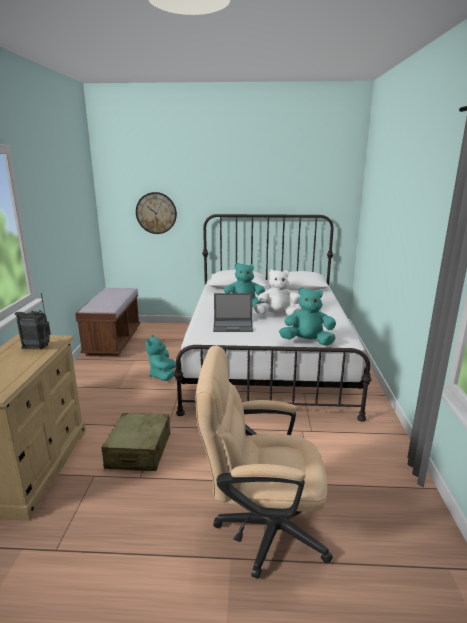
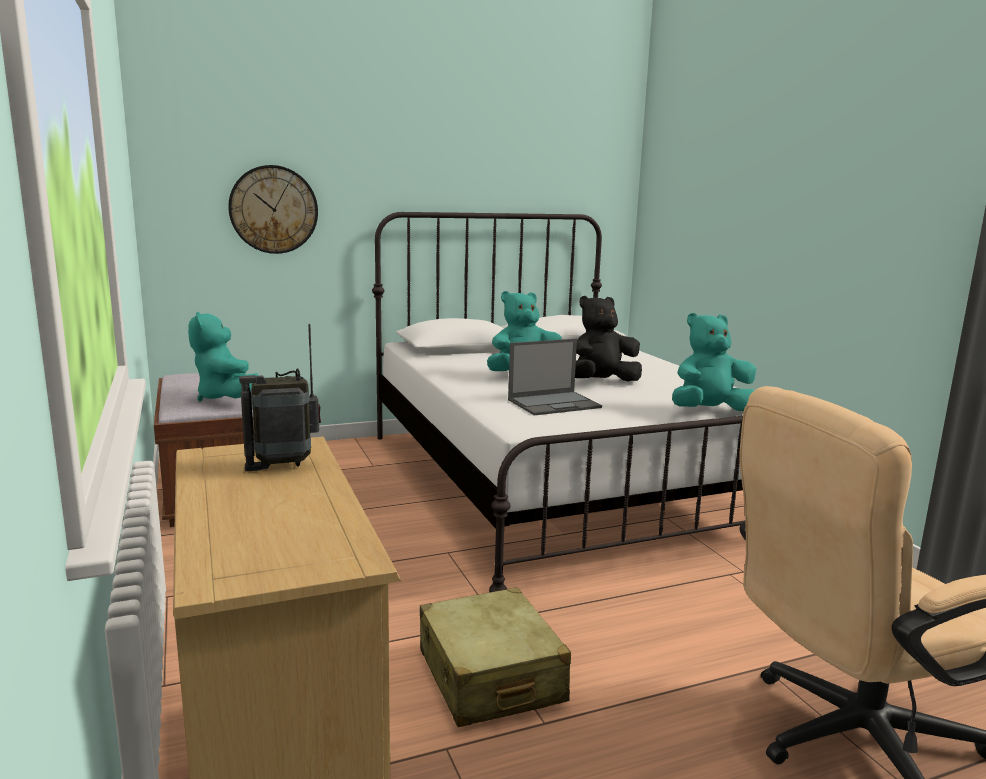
camera: 25 degrees left, 5 degrees down
turquoise plush toy [146,335,176,381] -> turquoise plush toy moved to [188,312,258,401]
white plush toy [254,269,301,316] -> black plush toy [575,296,642,382]

